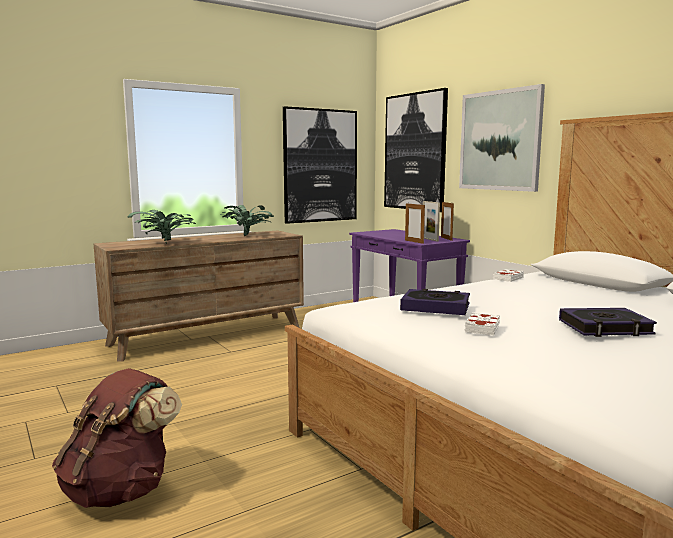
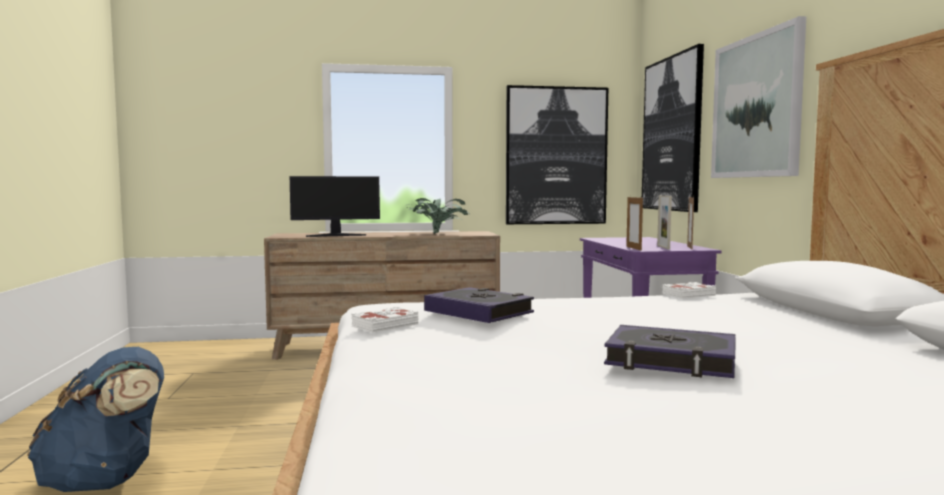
camera: 25 degrees right, 5 degrees down
brown backpack [52,368,182,508] -> blue backpack [27,347,164,492]
potted plant [127,210,196,244] -> monitor [290,176,380,237]
white book [465,312,500,335] -> white book moved to [351,307,418,333]

